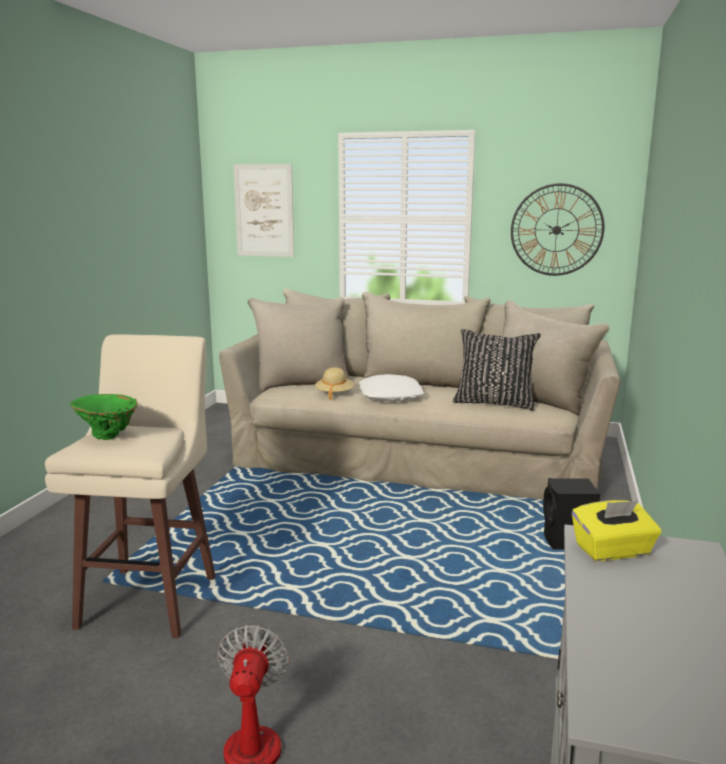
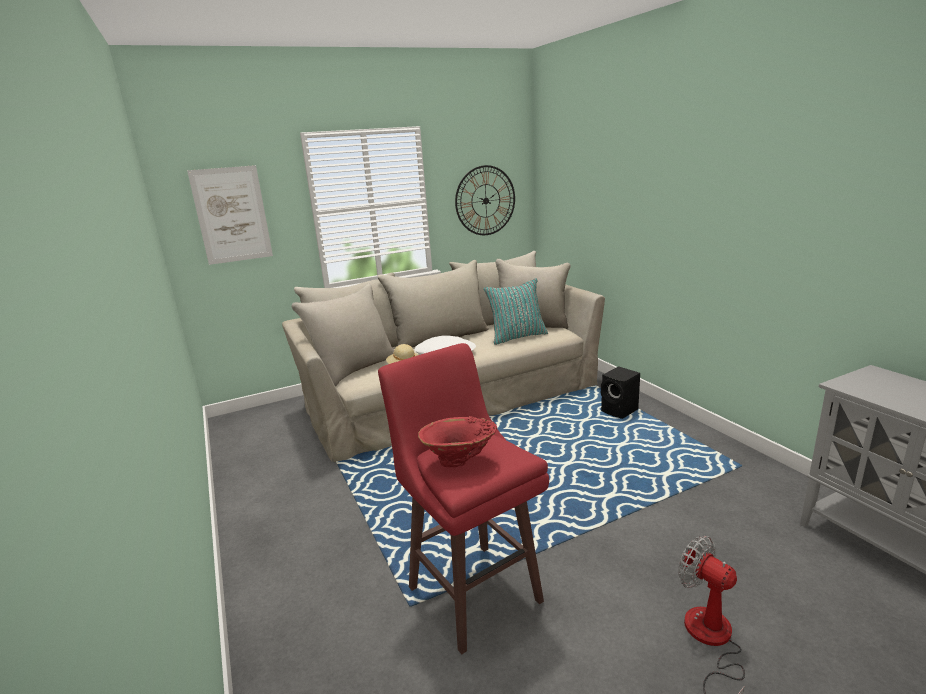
camera: 40 degrees left, 5 degrees up
beige stool [45,334,216,638] -> red stool [378,343,549,655]
green vase [70,394,139,440] -> red vase [418,416,497,467]
black pillow [453,329,541,411] -> turquoise pillow [484,278,548,345]
yellow tissue box [572,500,661,561] -> none

